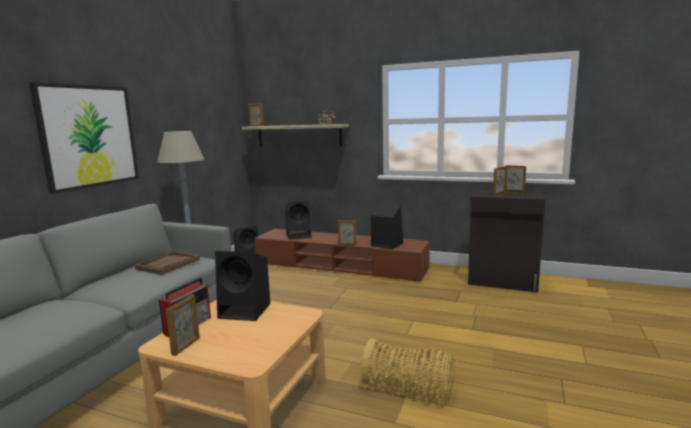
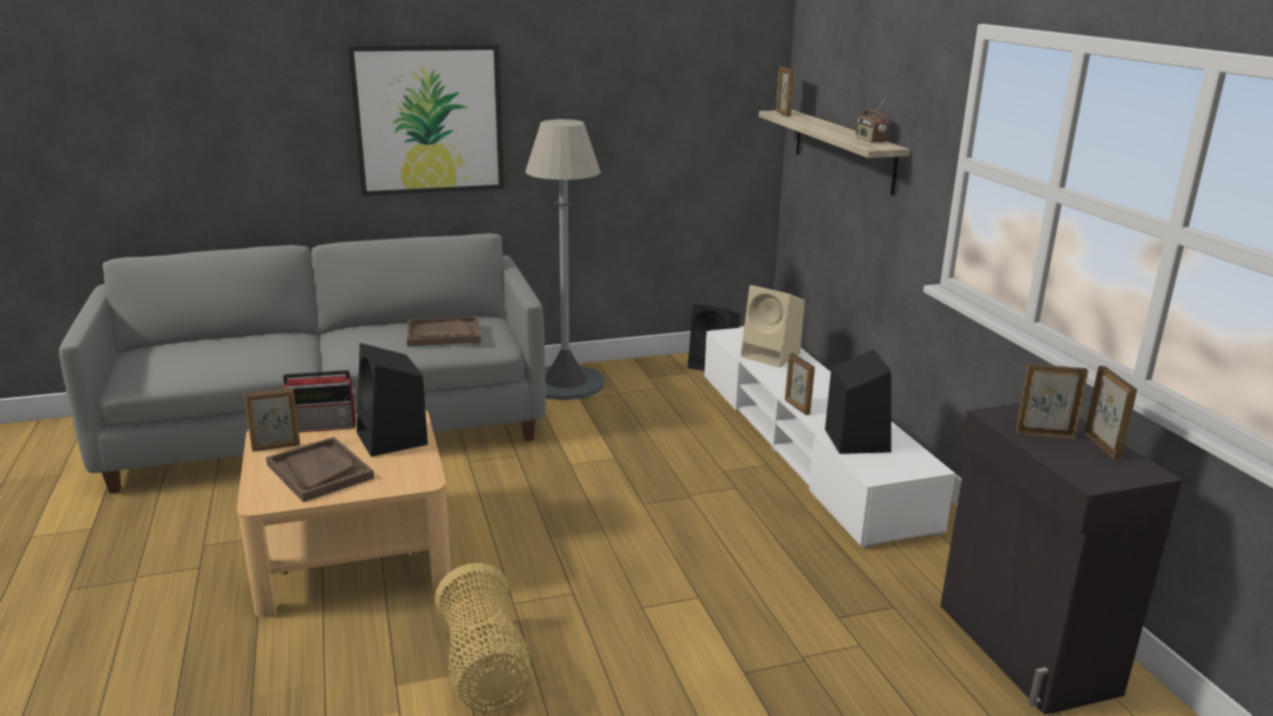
camera: 50 degrees right, 10 degrees up
brown tv stand [254,229,430,283] -> white tv stand [704,327,955,549]
black speaker [285,201,311,240] -> beige speaker [741,285,805,367]
none -> brown tray [266,437,374,502]

